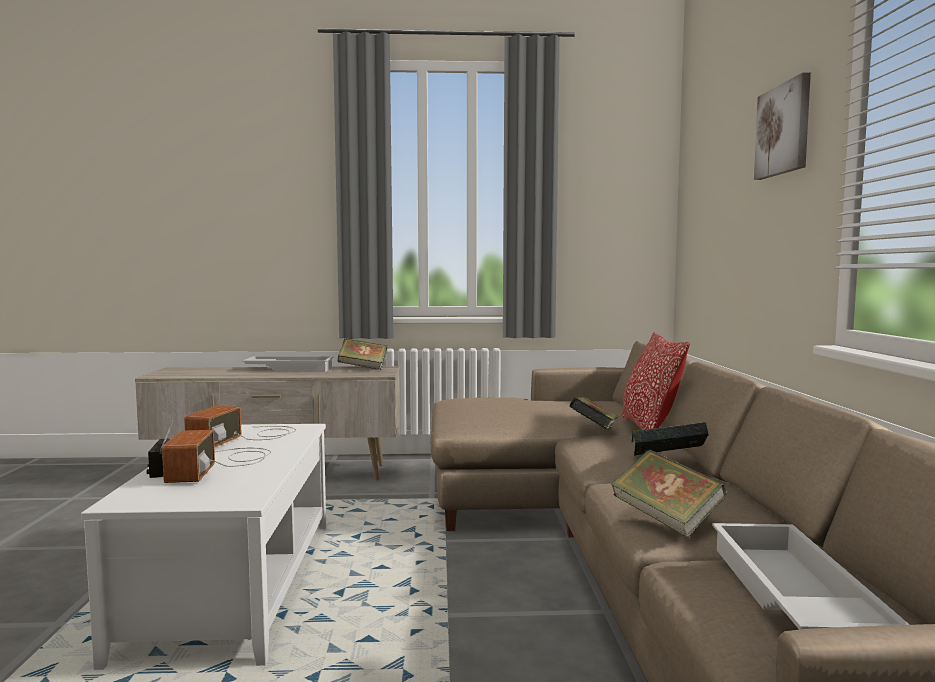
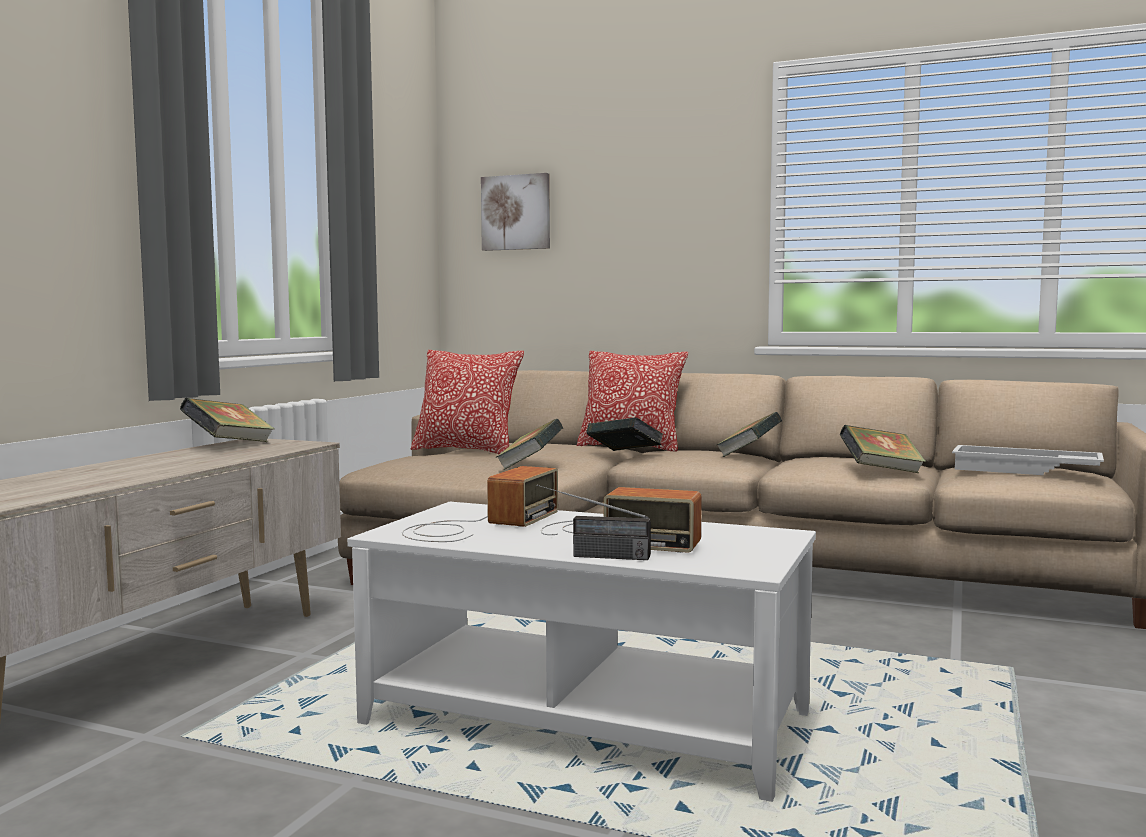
camera: 65 degrees left, 0 degrees up
radio [184,406,296,448] -> radio turned 105 degrees counterclockwise [402,466,558,542]
white tray [242,356,334,372] -> none
picture [754,73,811,180] -> picture moved to [481,173,550,251]
none -> pillow [411,350,524,454]
none -> book [496,419,563,470]

